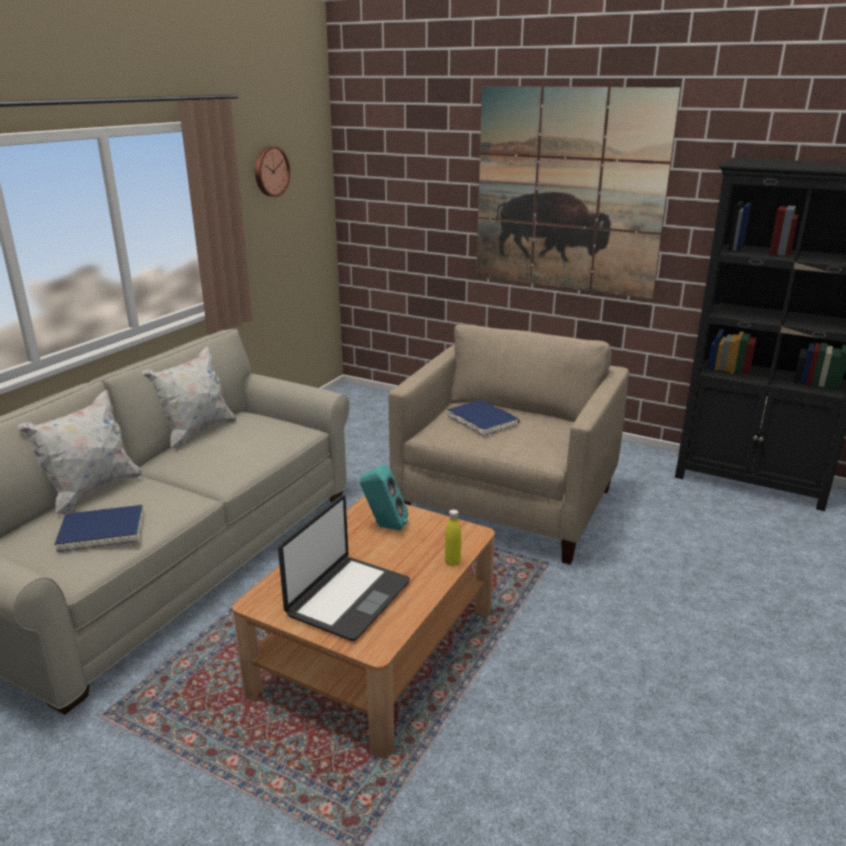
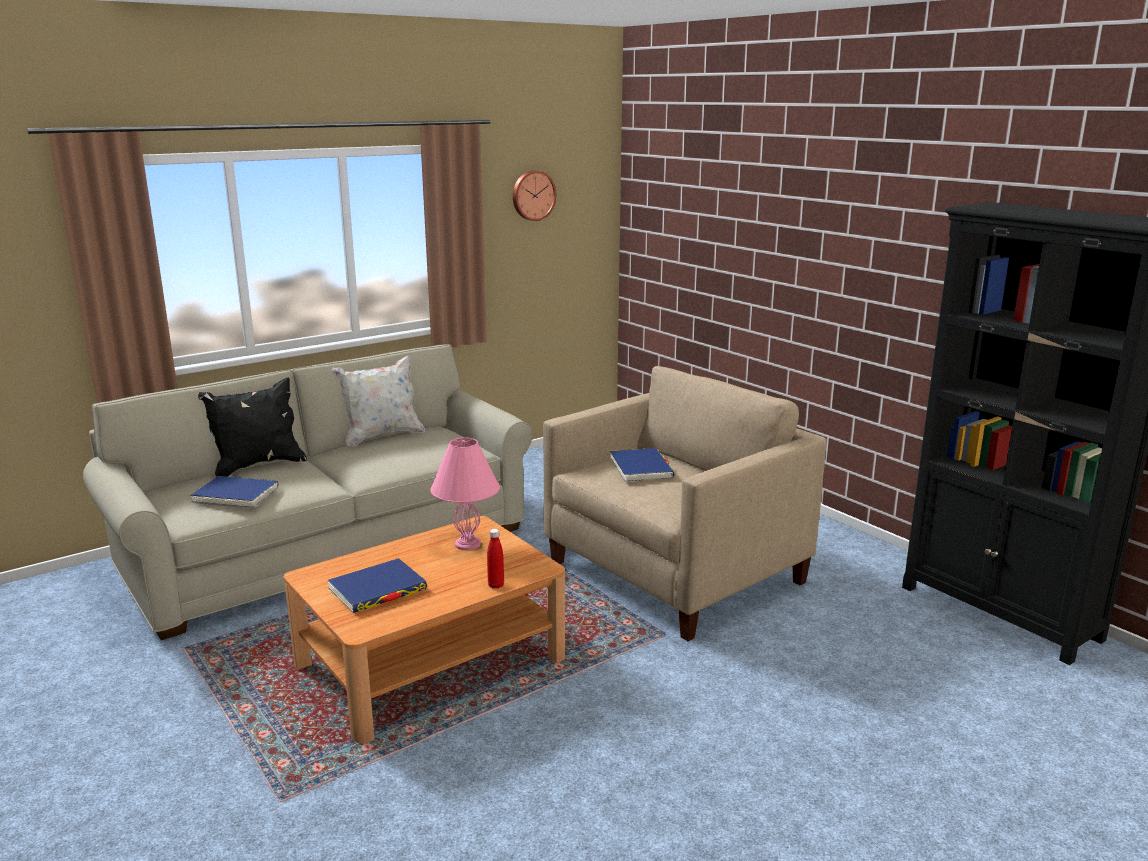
camera: 25 degrees right, 5 degrees down
white pillow [18,389,142,515] -> black pillow [198,378,307,477]
laptop [278,495,410,641] -> blue book [327,558,427,613]
turquoise speaker [360,464,408,531] -> pink table lamp [430,437,500,550]
yellow bottle [445,509,461,566] -> red bottle [487,529,504,589]
picture [476,86,681,299] -> none

